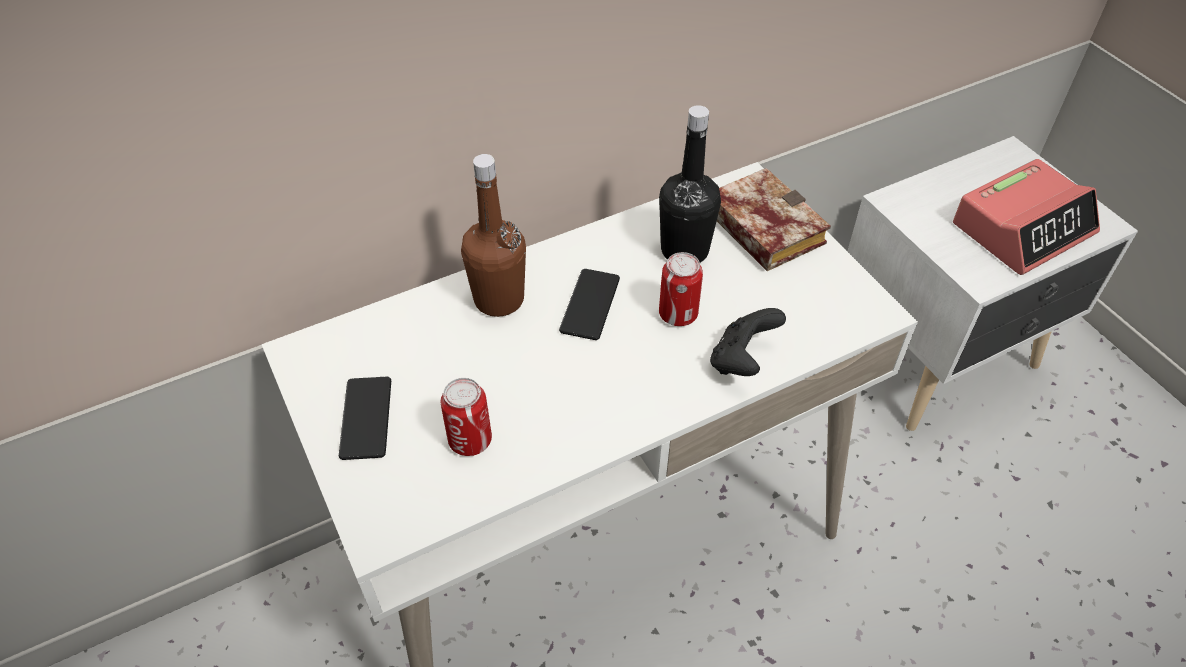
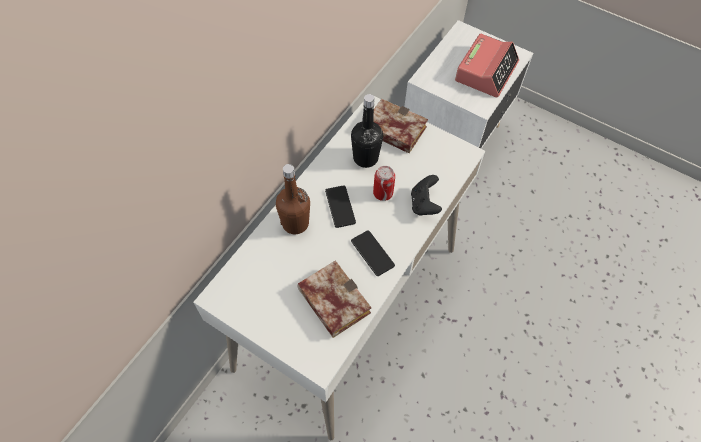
camera: 30 degrees left, 10 degrees up
phone [339,377,391,460] -> phone moved to [351,230,395,276]
can [440,378,492,456] -> book [298,260,371,338]

